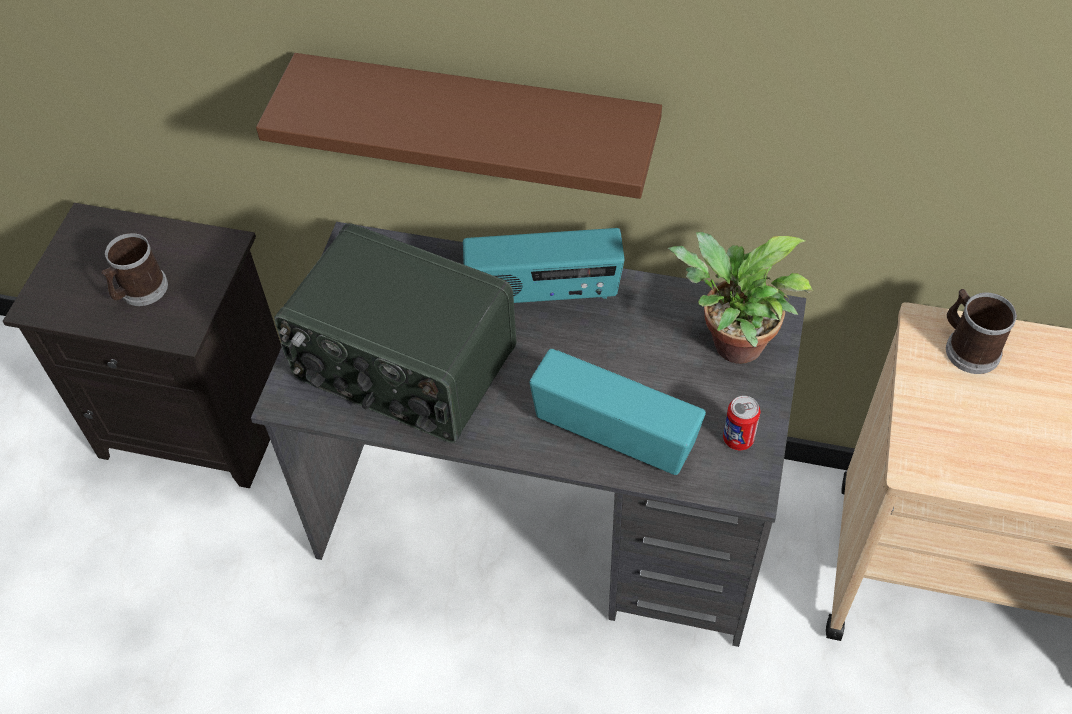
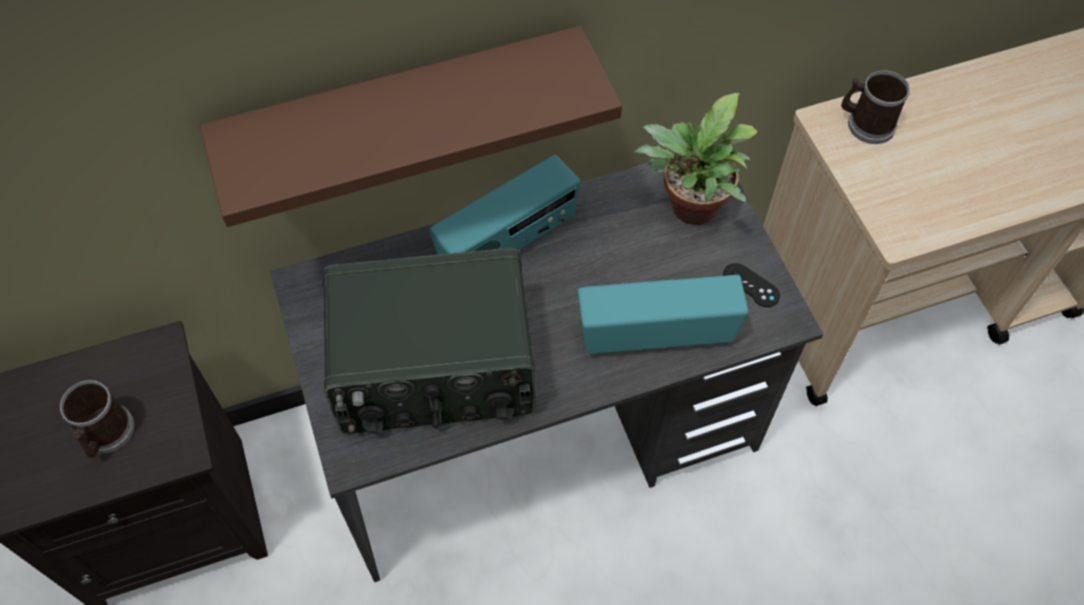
camera: 35 degrees left, 5 degrees up
can [723,396,760,450] -> black game controller [723,263,780,307]

